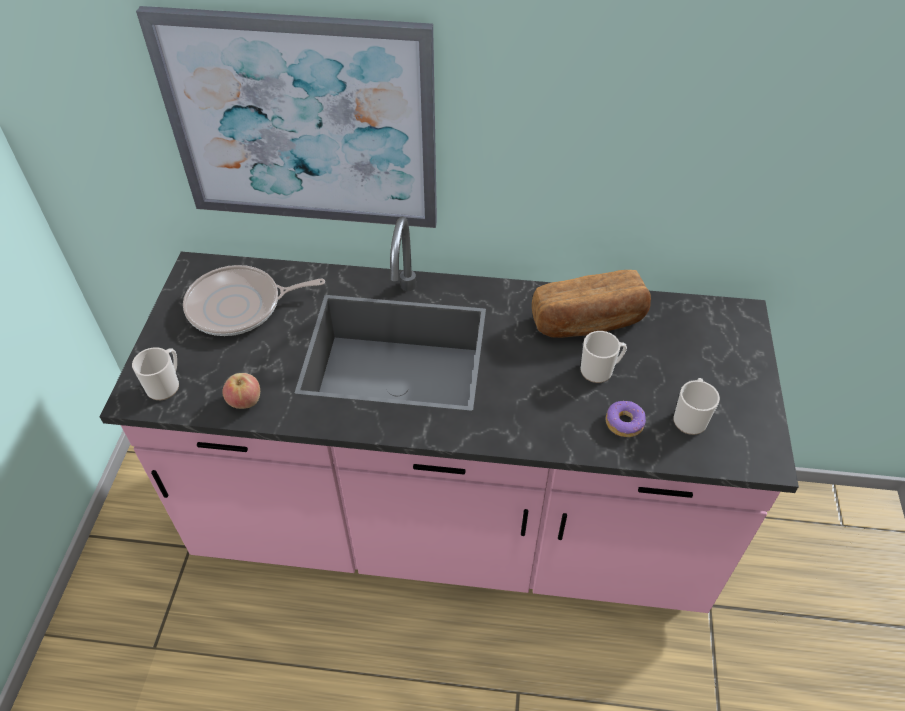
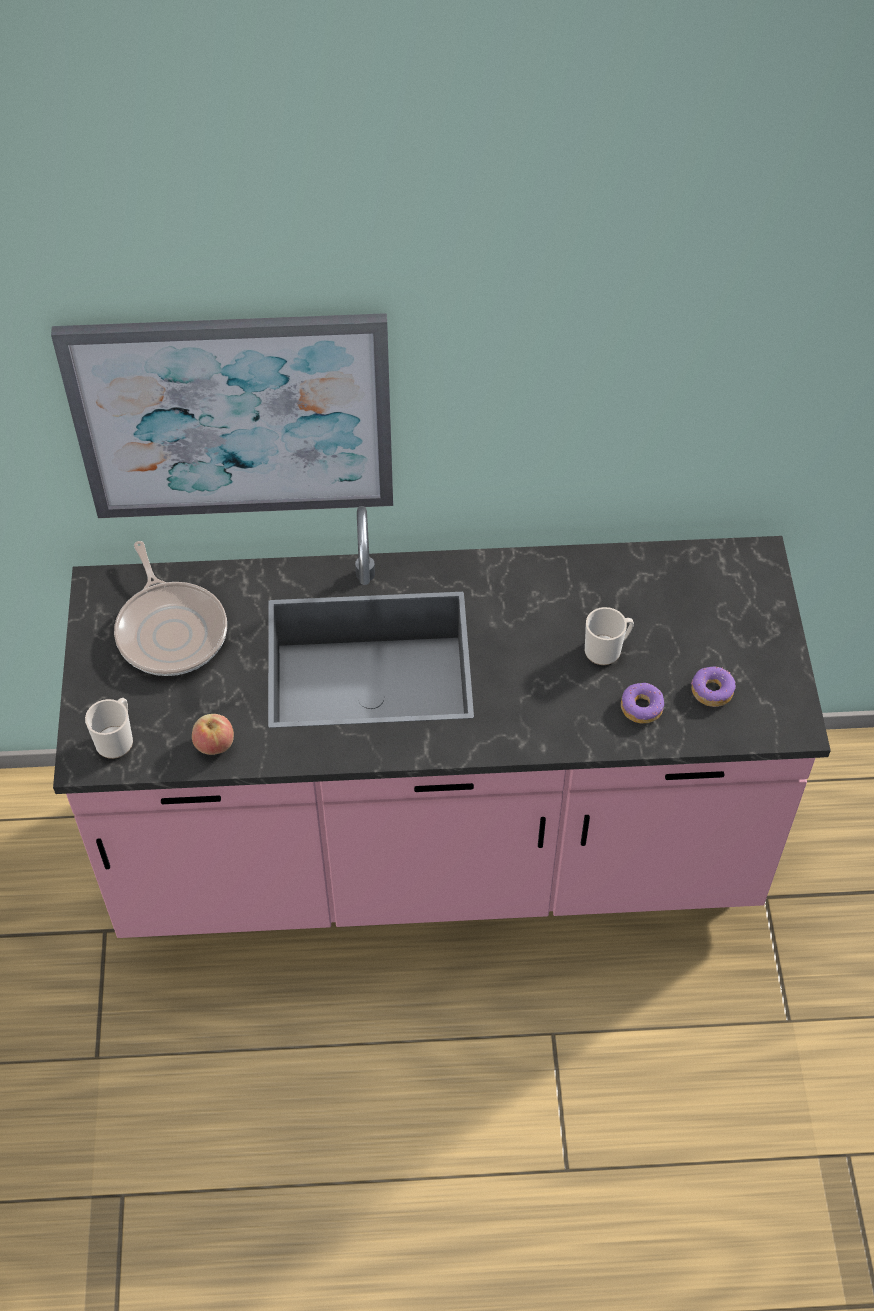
camera: 10 degrees left, 5 degrees up
frying pan [183,265,325,336] -> frying pan turned 90 degrees counterclockwise [114,541,227,676]
bread [532,270,651,338] -> none
mug [673,378,720,435] -> donut [691,666,736,707]

